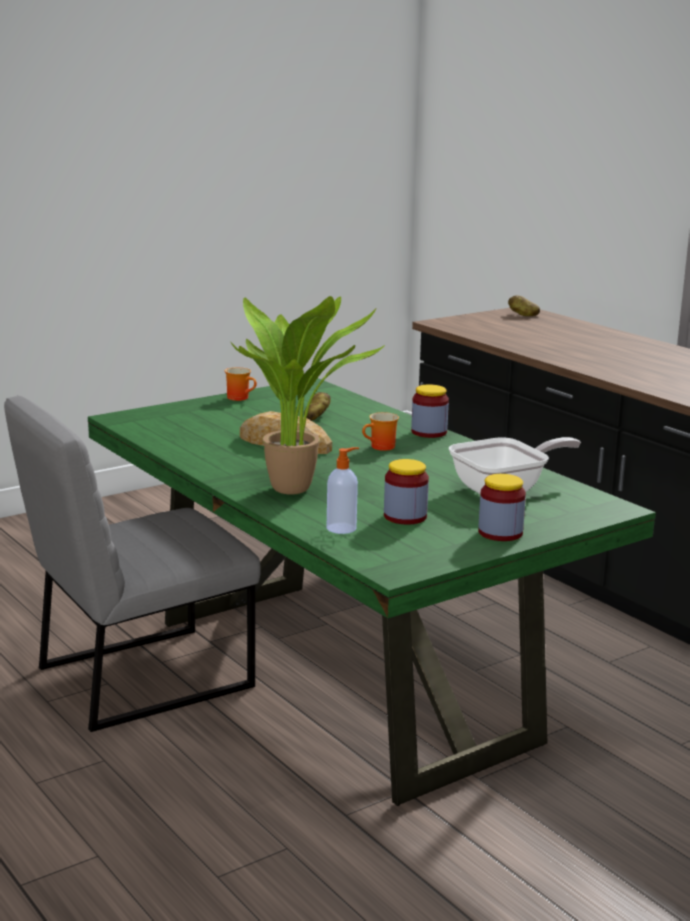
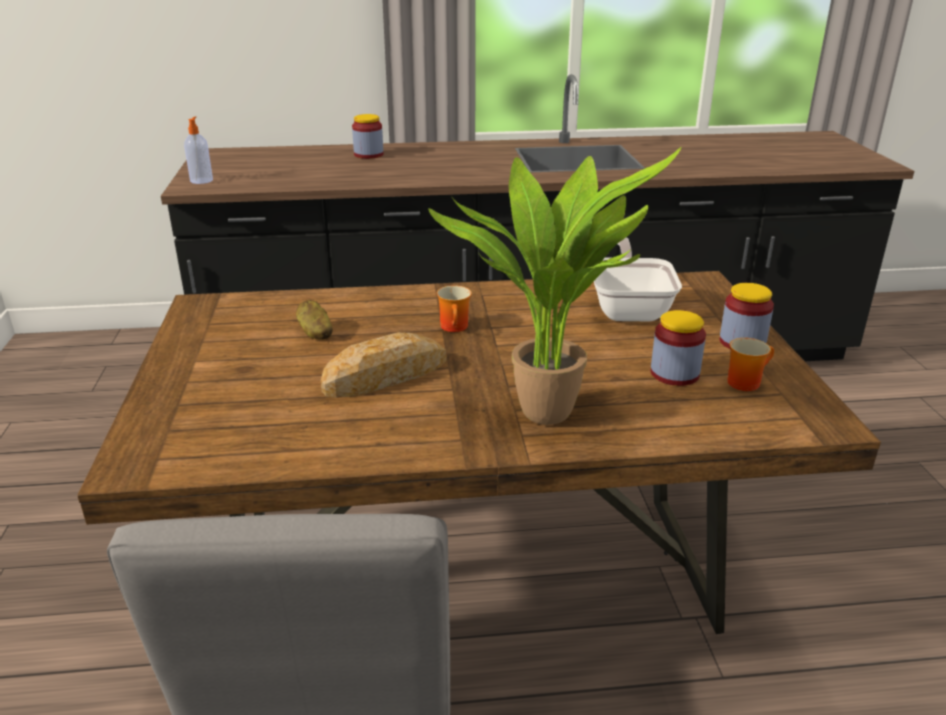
camera: 60 degrees left, 10 degrees up
green dining table [88,378,656,806] -> brown dining table [77,271,881,634]
mug [225,367,257,401] -> mug moved to [727,338,774,391]
soap dispenser [327,447,359,534] -> soap dispenser moved to [184,117,213,184]
jar [411,385,449,438] -> jar moved to [352,114,383,159]
potato [508,295,540,316] -> none

